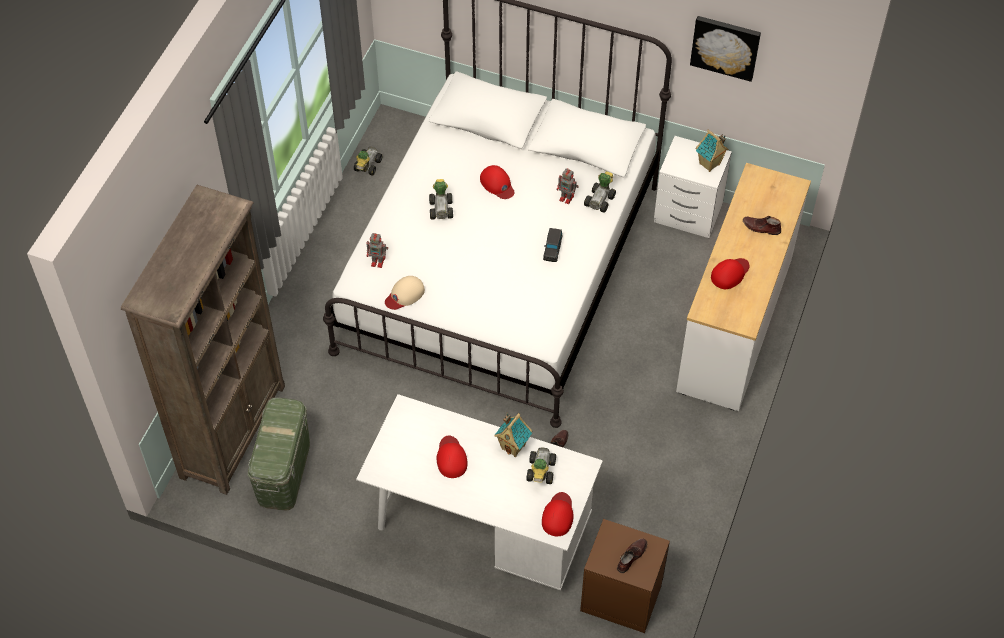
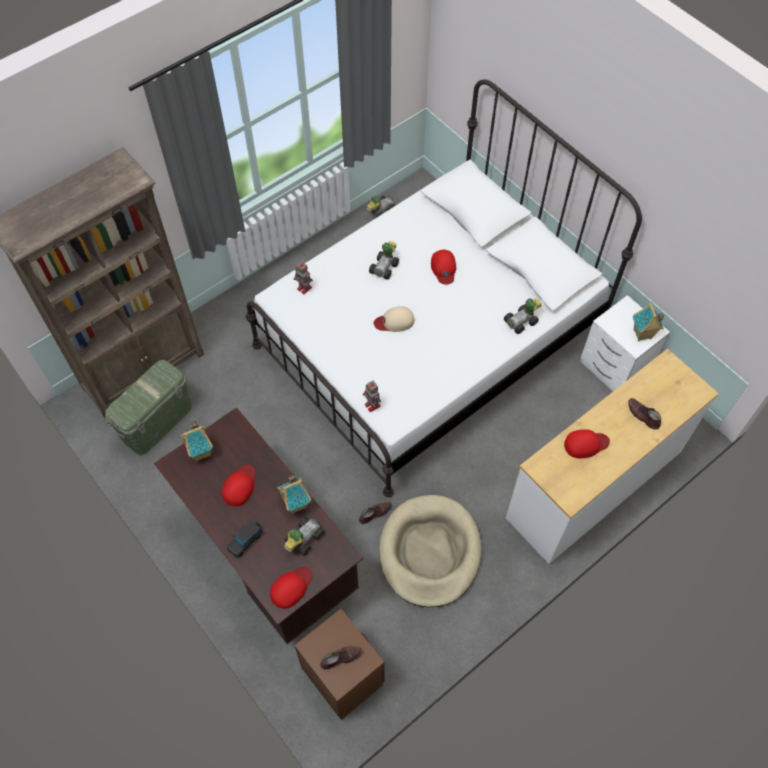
camera: 30 degrees right, 5 degrees up
white desk [356,394,603,591] -> brown desk [154,407,364,644]
beige cap [385,276,425,310] -> beige cap moved to [374,306,414,332]
black toy car [543,228,562,262] -> black toy car moved to [227,520,263,558]
toy robot [557,168,578,204] -> toy robot moved to [363,381,381,412]
picture [690,16,761,82] -> none
none -> toy house [180,421,213,462]
none -> beige dog bed [379,495,482,607]

